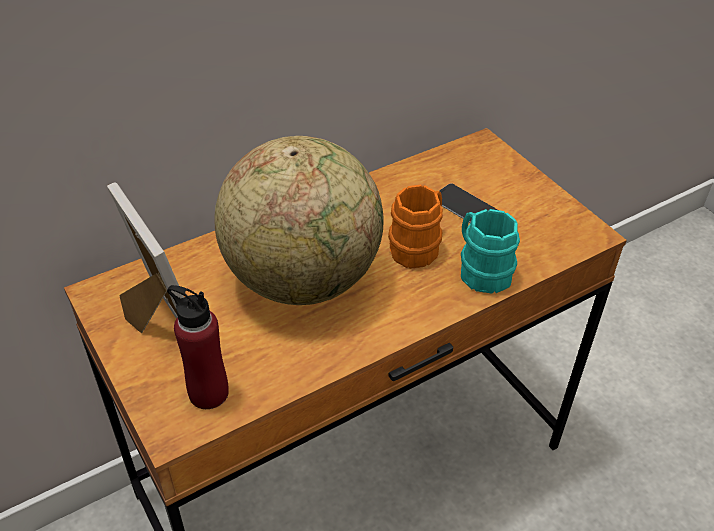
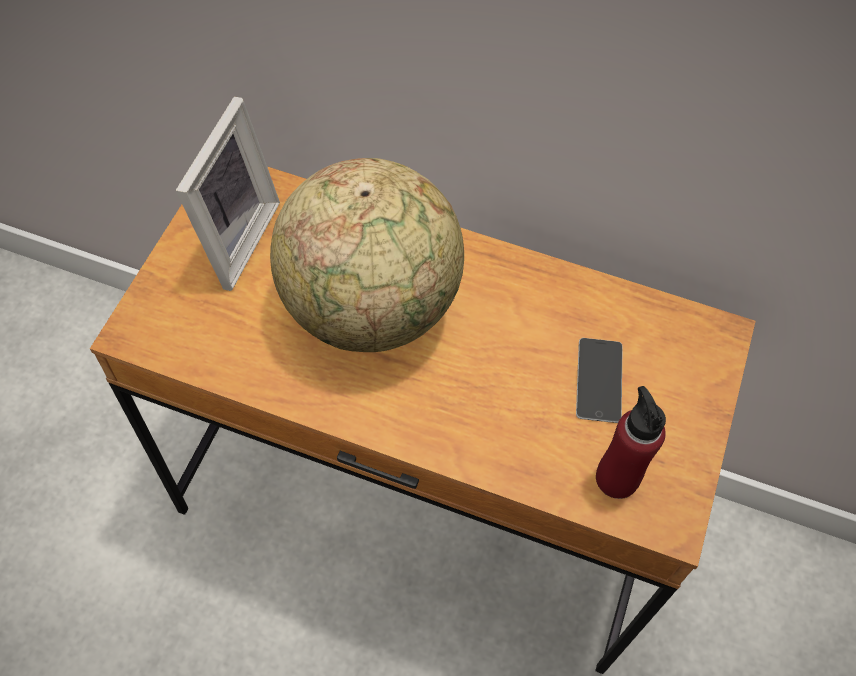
camera: 50 degrees right, 15 degrees up
red bottle [167,285,229,409] -> red bottle moved to [596,386,666,499]
orange mug [388,185,443,269] -> none
turquoise mug [461,209,520,294] -> none

